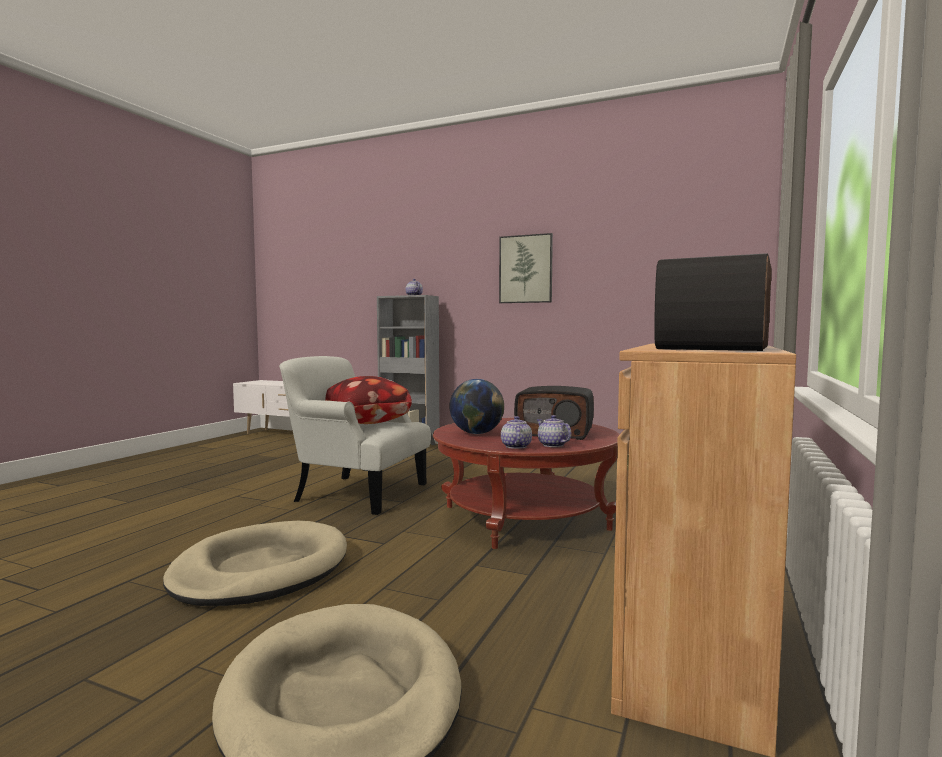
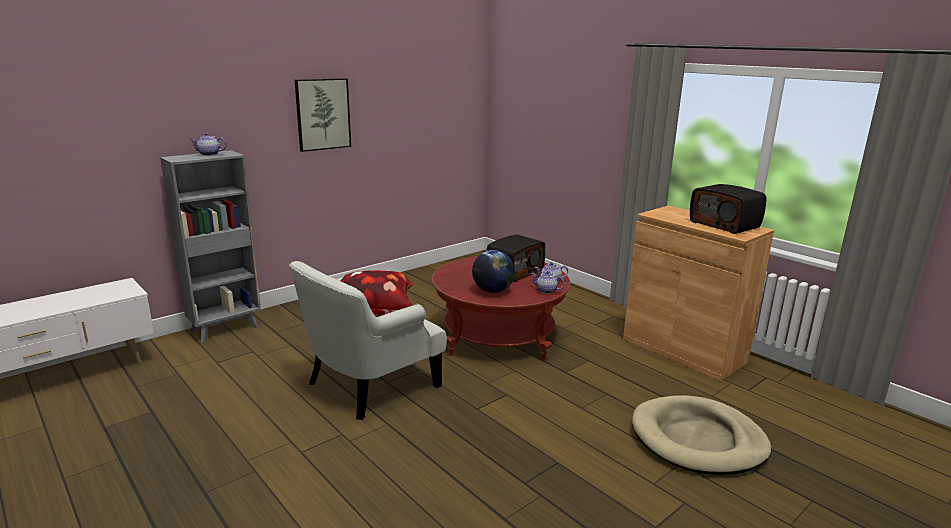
camera: 65 degrees left, 15 degrees up
beige dog bed [163,521,347,606] -> none

